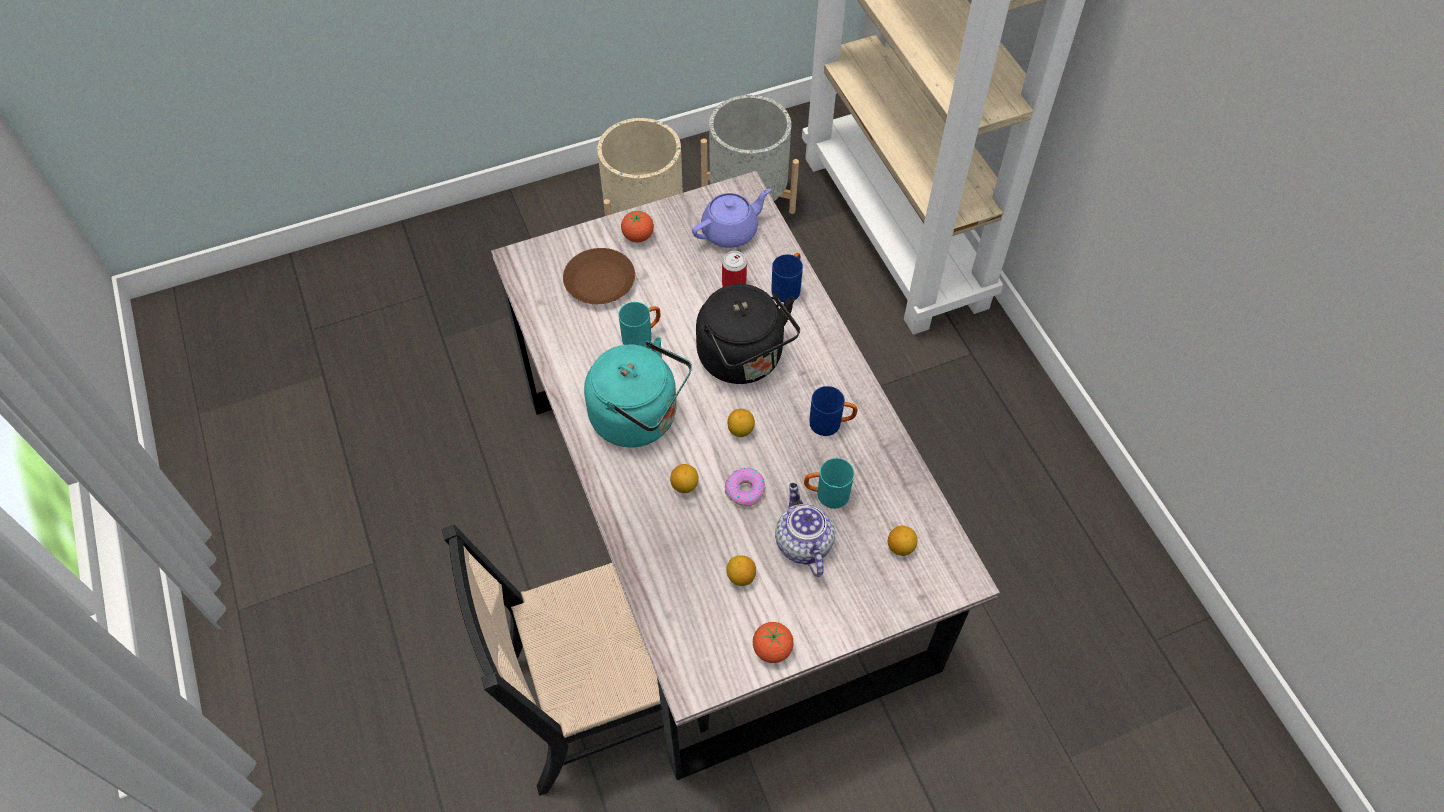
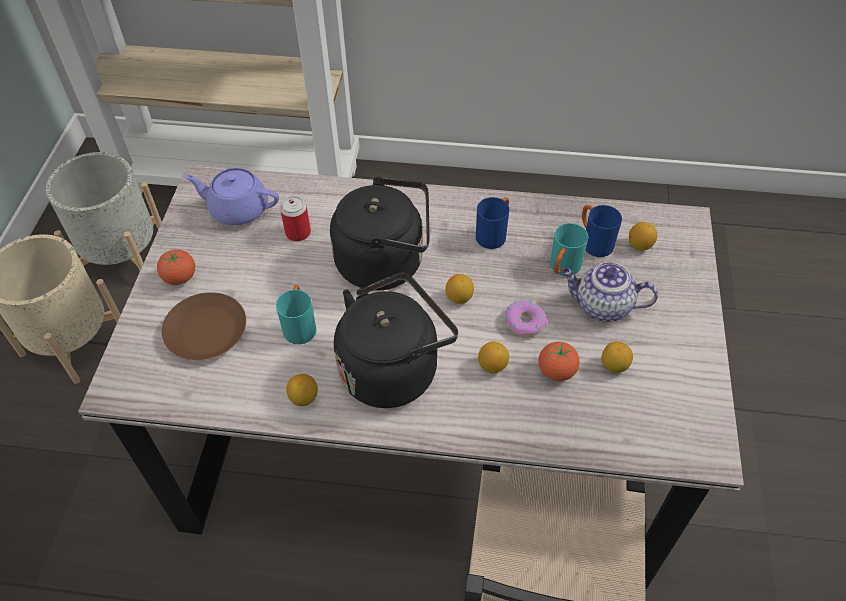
camera: 60 degrees left, 5 degrees down
turquoise kettle [584,337,692,447] -> black kettle [334,272,458,408]
purple teapot [692,188,771,248] -> purple teapot turned 75 degrees counterclockwise [184,168,279,225]
tomato [753,622,794,663] -> tomato moved to [539,342,580,381]
blue mug [771,253,803,302] -> blue mug moved to [582,205,622,257]
none -> lemon [286,374,318,406]

